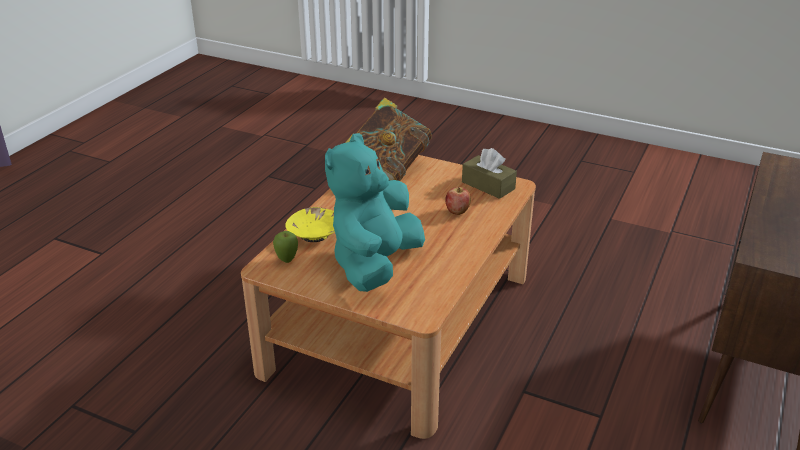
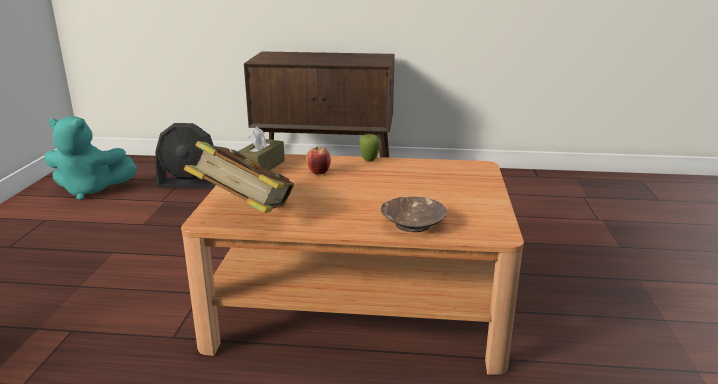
camera: 110 degrees left, 10 degrees down
apple [273,231,298,263] -> apple moved to [359,134,381,162]
yellow bowl [286,207,335,242] -> brown bowl [381,197,447,232]
turquoise plush toy [325,133,425,292] -> turquoise plush toy moved to [45,116,137,200]
none -> black fan [155,123,216,189]

